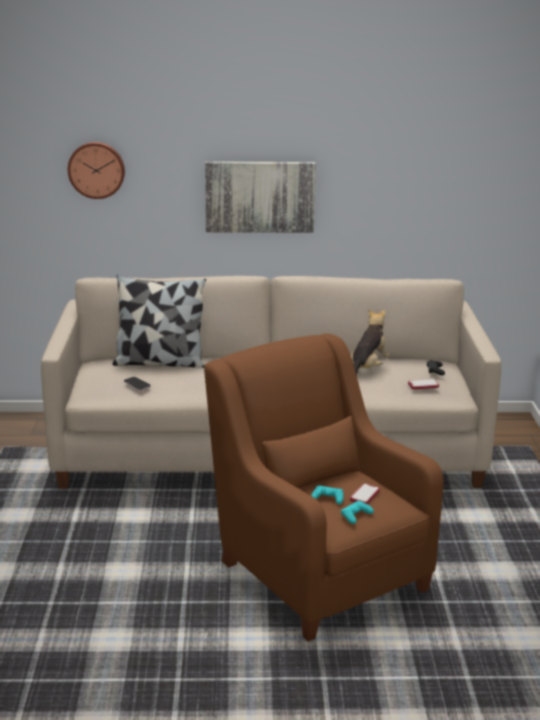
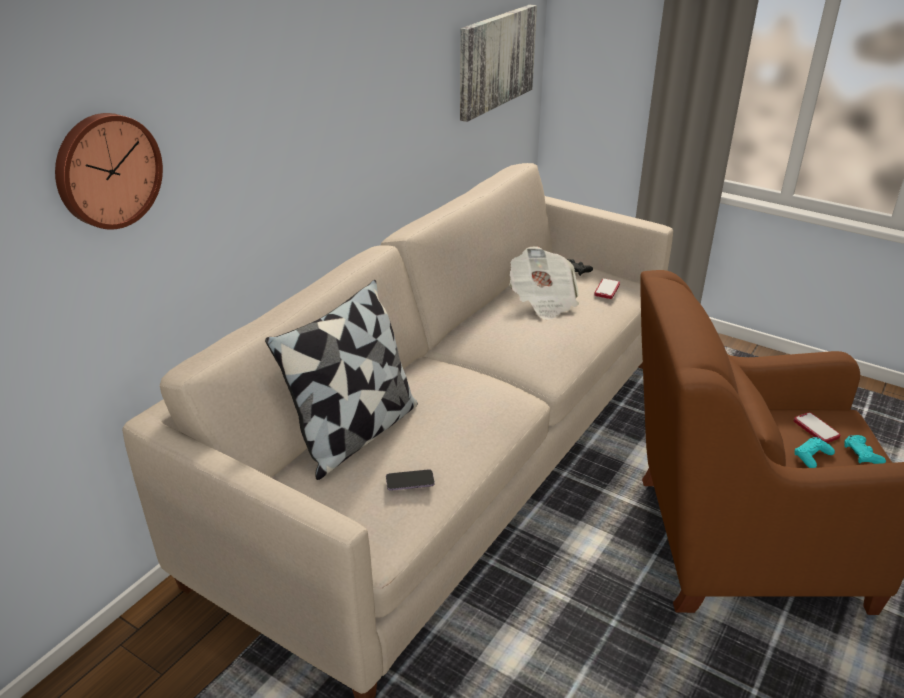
camera: 55 degrees left, 10 degrees up
picture [205,161,316,233] -> picture moved to [460,5,537,122]
plush toy [351,309,390,376] -> newspaper [509,246,579,320]

